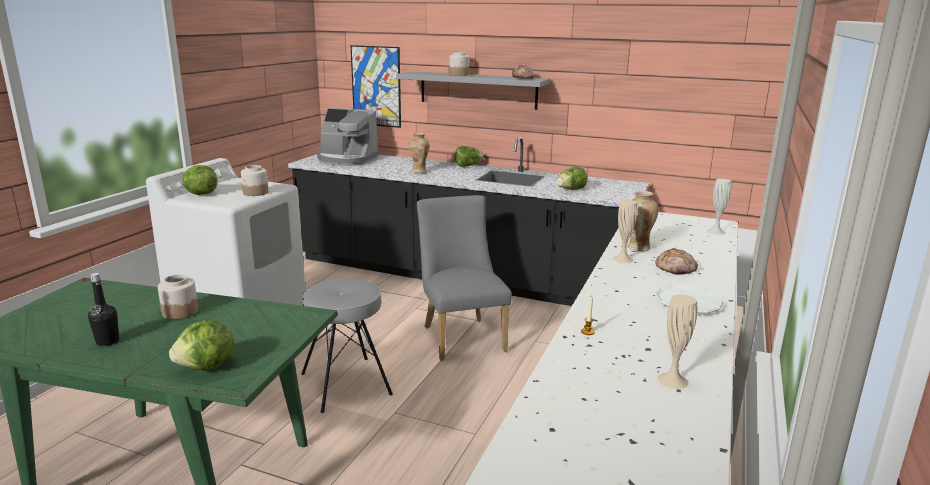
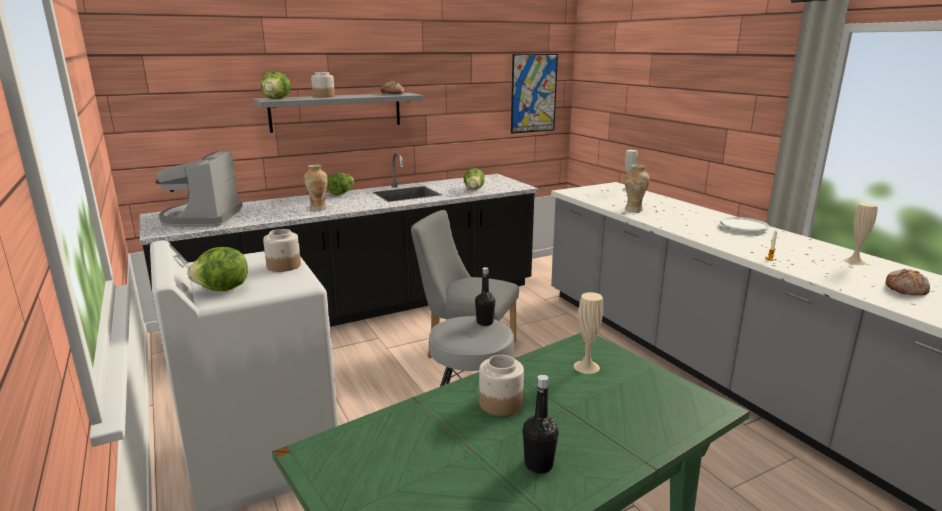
camera: 50 degrees left, 0 degrees up
lettuce [169,320,234,370] -> lettuce moved to [261,71,291,99]
coffee machine [317,108,379,166] -> coffee machine turned 120 degrees clockwise [155,151,243,227]
picture [350,45,401,128] -> picture moved to [511,54,558,134]
beige vase [613,200,638,263] -> beige vase moved to [574,292,604,374]
bread [655,248,698,275] -> bread moved to [886,269,930,295]
none -> black bottle [475,267,495,326]

